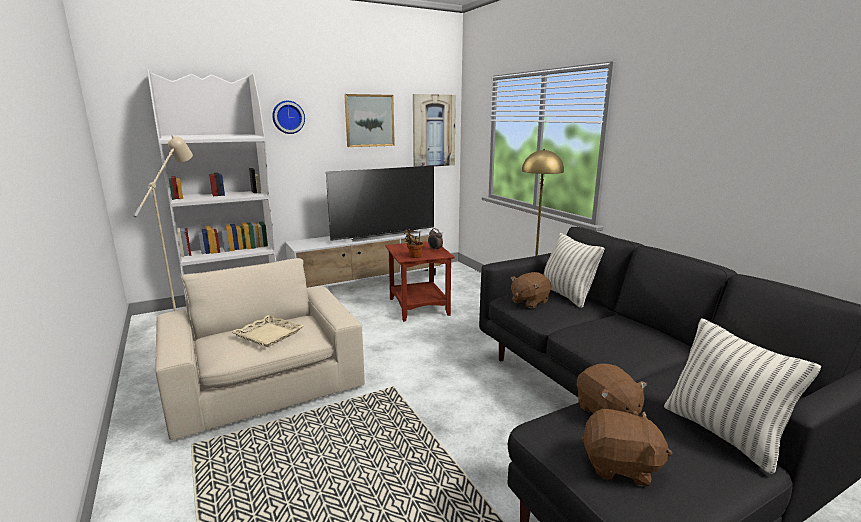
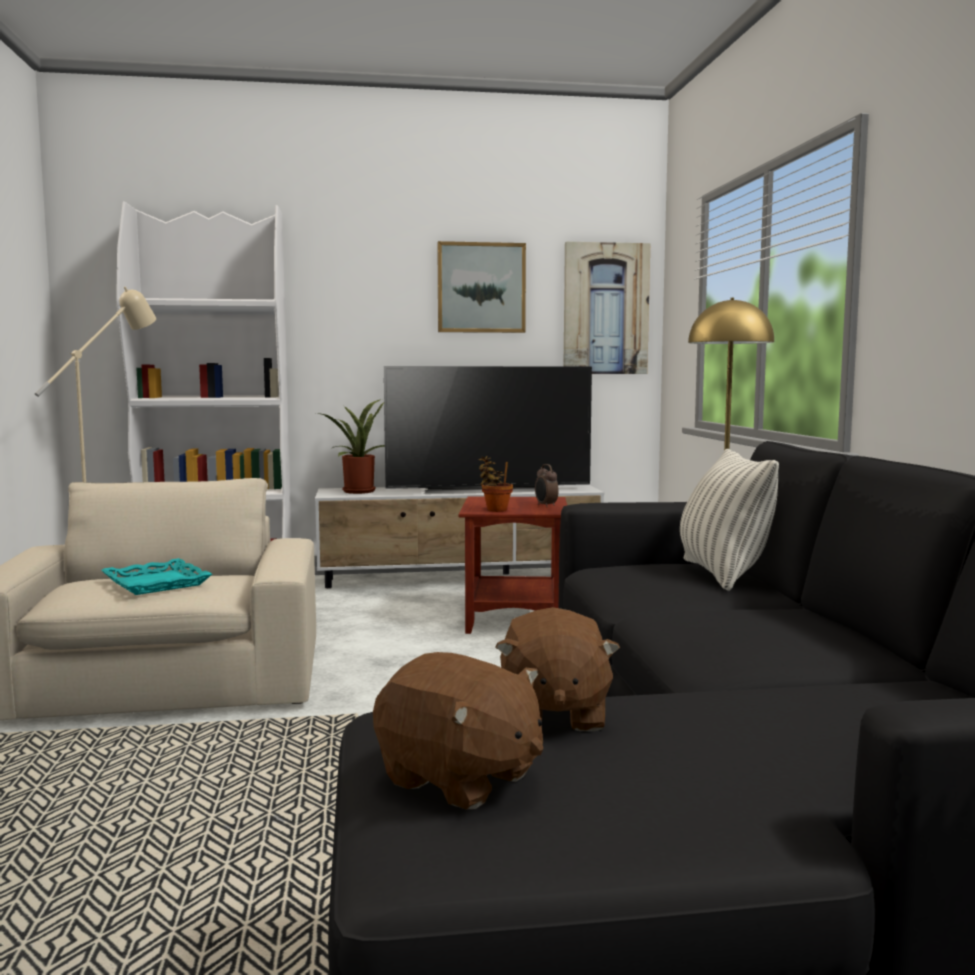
camera: 20 degrees right, 10 degrees down
beige tray [232,315,303,347] -> turquoise tray [101,558,212,595]
wall clock [272,101,305,134] -> none
brown plush toy [511,272,551,308] -> none
pillow [664,318,821,474] -> none
none -> potted plant [316,399,385,494]

